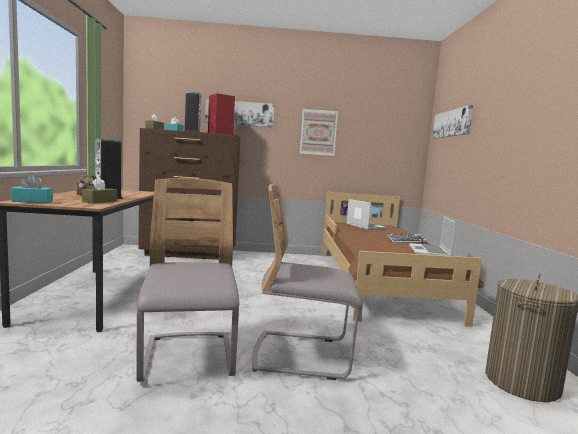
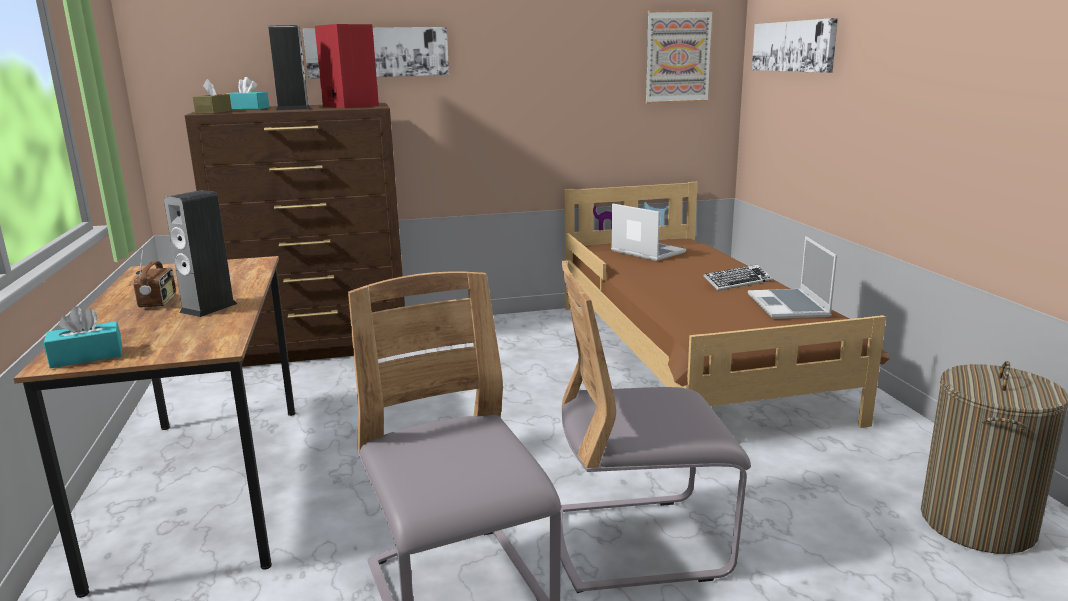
camera: 10 degrees left, 10 degrees up
brown tissue box [82,177,117,203] -> none
picture [300,107,338,157] -> picture moved to [645,10,713,104]

